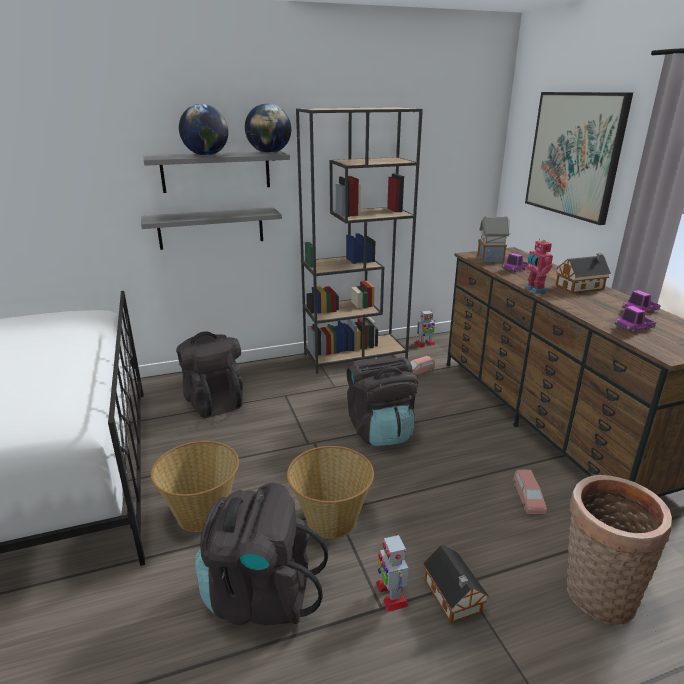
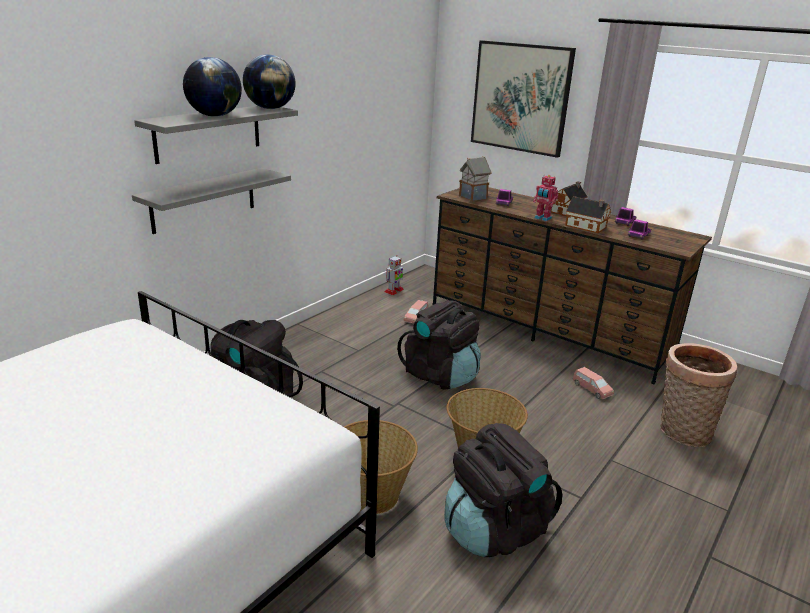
camera: 35 degrees left, 0 degrees up
bookcase [296,107,423,374] -> none
toy robot [376,533,409,612] -> none
toy house [423,544,489,623] -> toy house moved to [565,196,611,233]

